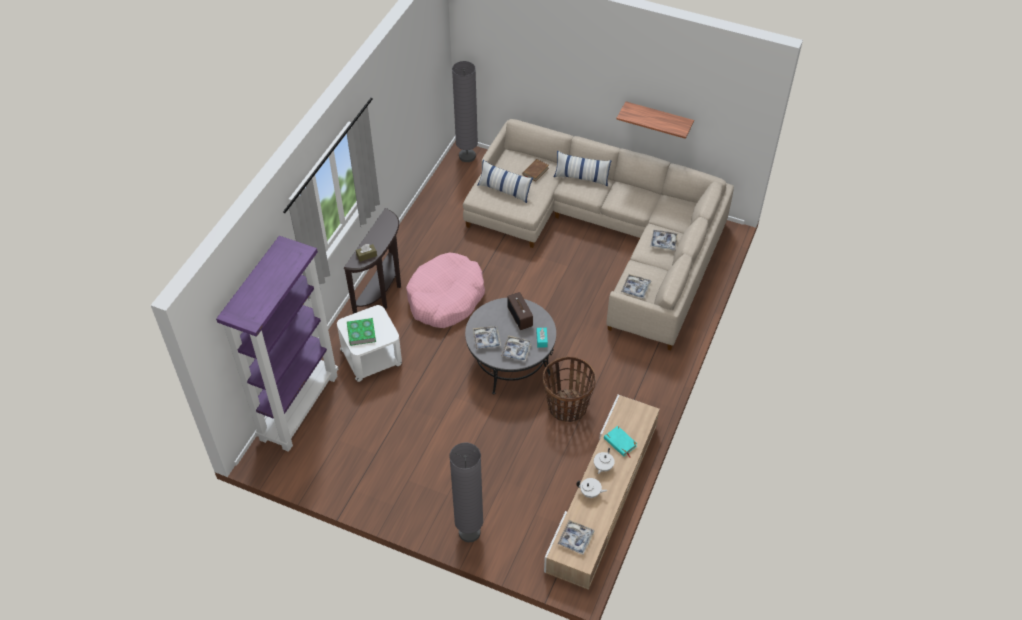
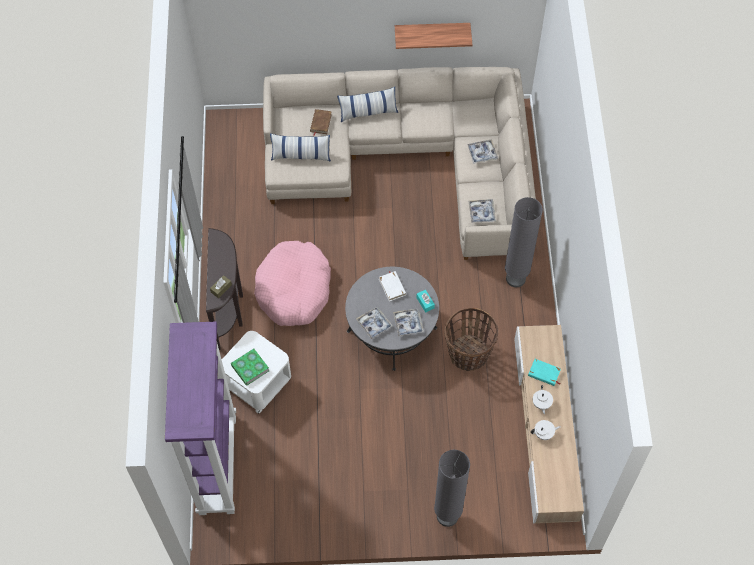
camera: 25 degrees left, 10 degrees up
grey floor lamp [452,61,478,162] -> grey floor lamp moved to [505,197,543,287]
radio [507,292,533,330] -> white book [379,271,406,301]
tray [557,520,594,555] -> none

